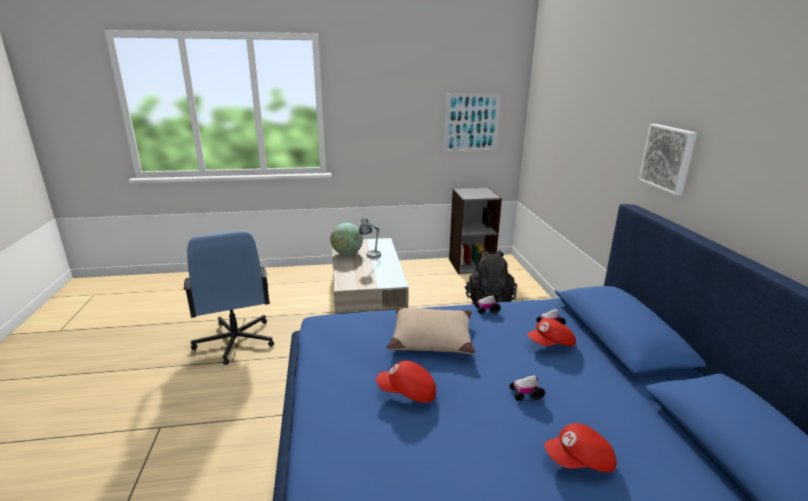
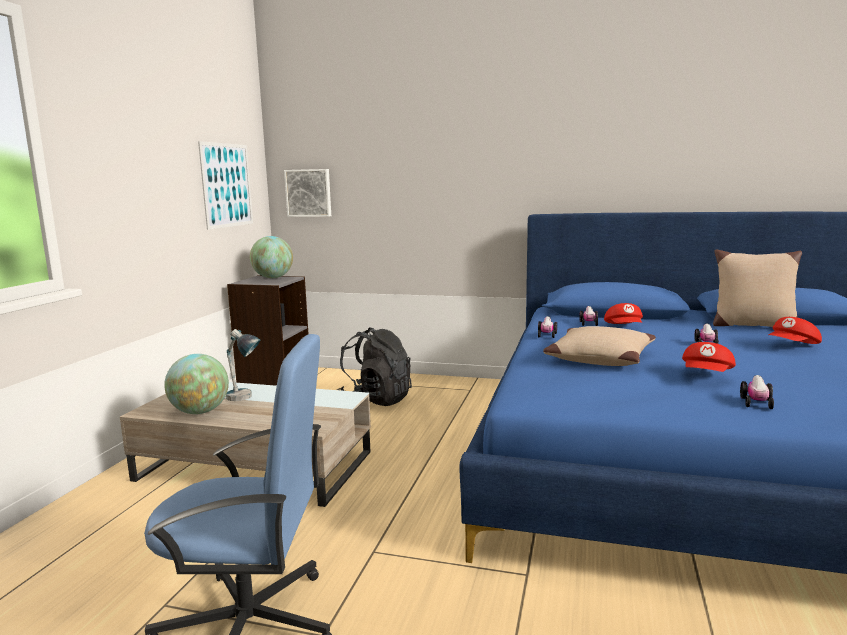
camera: 65 degrees left, 10 degrees down
red cap [545,423,617,472] -> red cap turned 45 degrees clockwise [769,317,822,344]
picture [638,124,697,195] -> picture moved to [284,169,331,217]
none -> globe [250,236,293,278]
none -> beige pillow [713,249,802,327]
none -> toy car [740,375,774,409]

